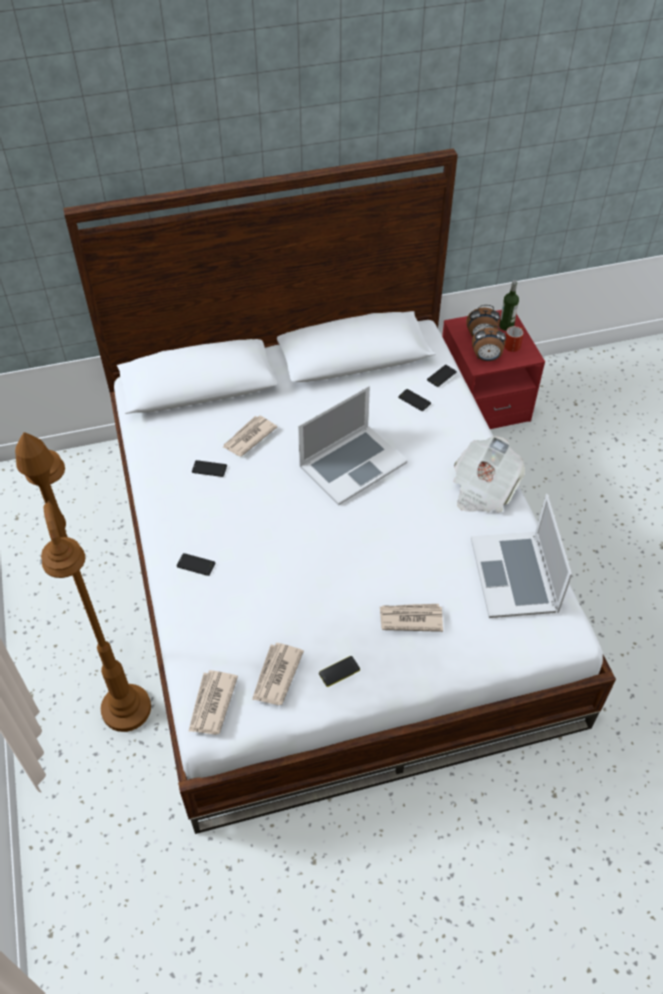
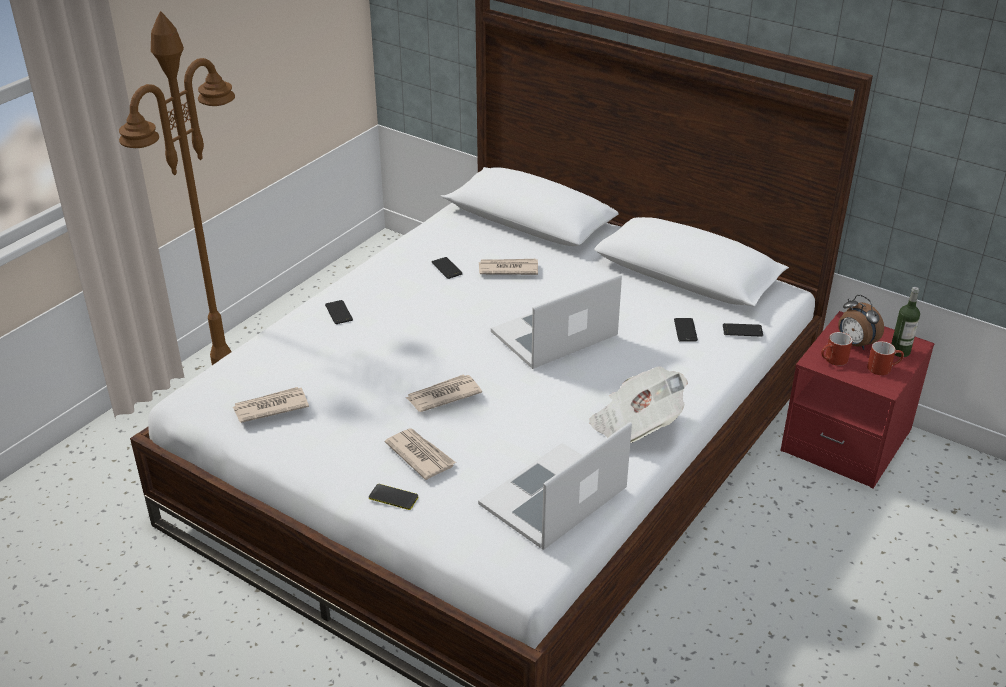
camera: 50 degrees right, 15 degrees down
newspaper [188,670,238,735] -> newspaper moved to [406,374,482,412]
laptop [298,386,407,505] -> laptop turned 135 degrees clockwise [491,274,622,369]
phone [319,656,360,687] -> phone moved to [369,484,418,510]
alarm clock [472,325,506,361] -> red mug [821,332,853,366]

